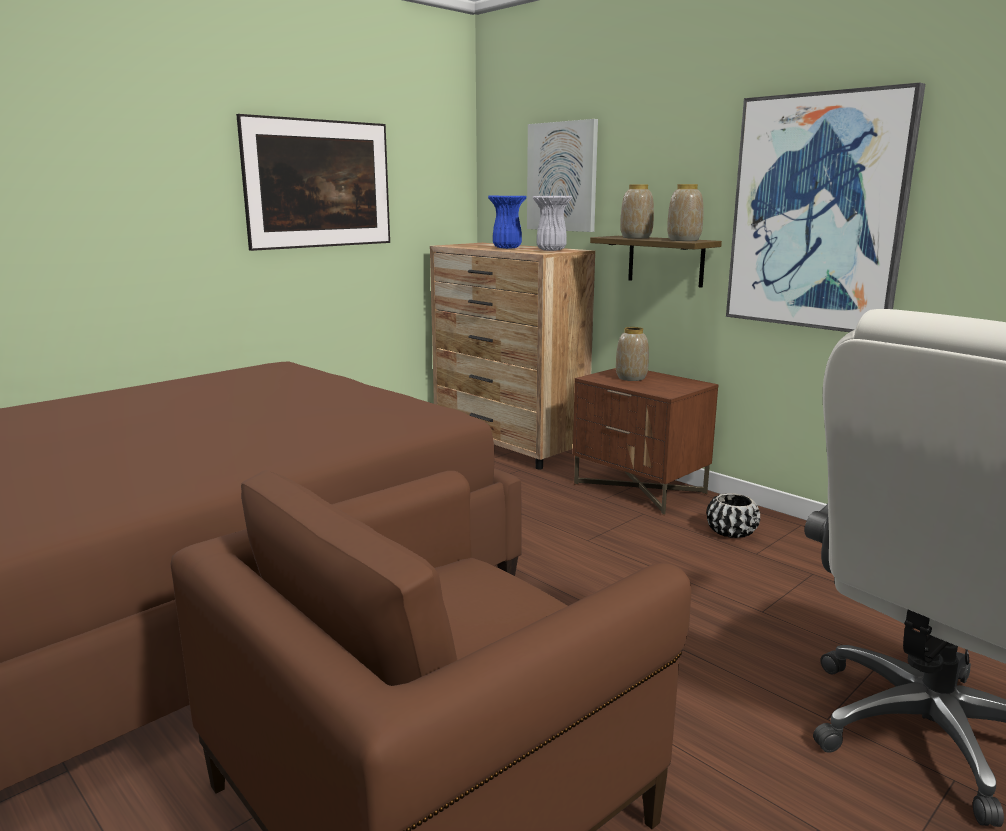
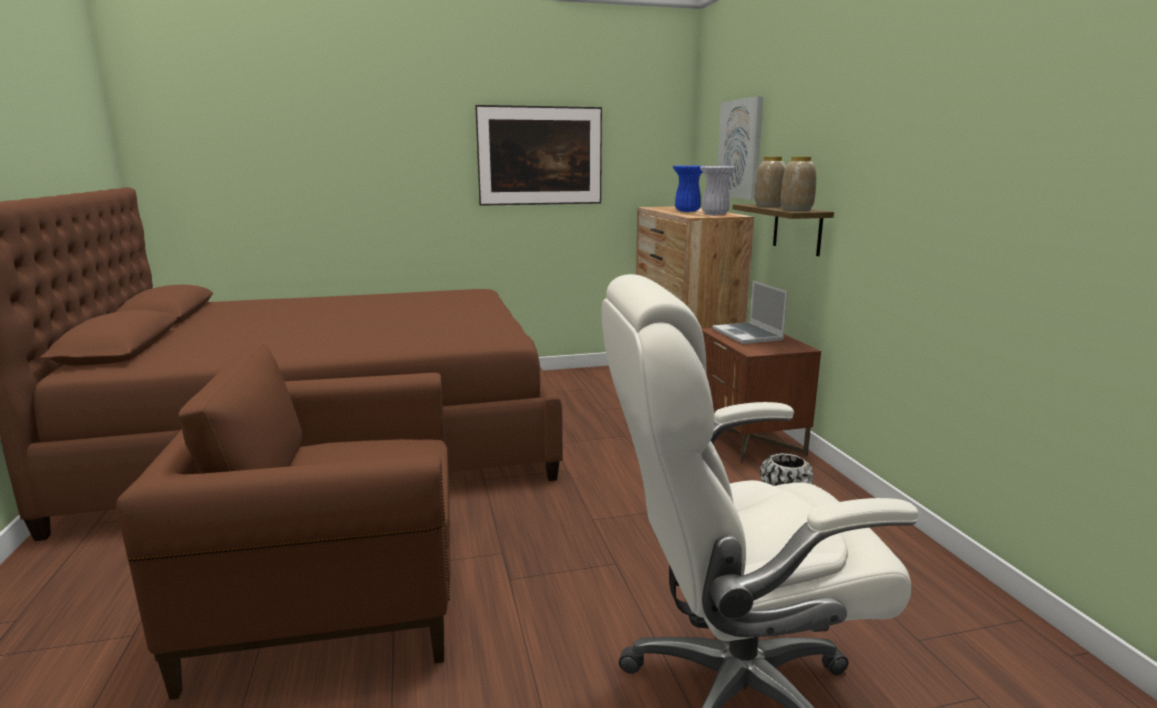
camera: 30 degrees right, 0 degrees up
vase [616,327,649,381] -> laptop [712,281,788,344]
picture [726,83,925,332] -> none

